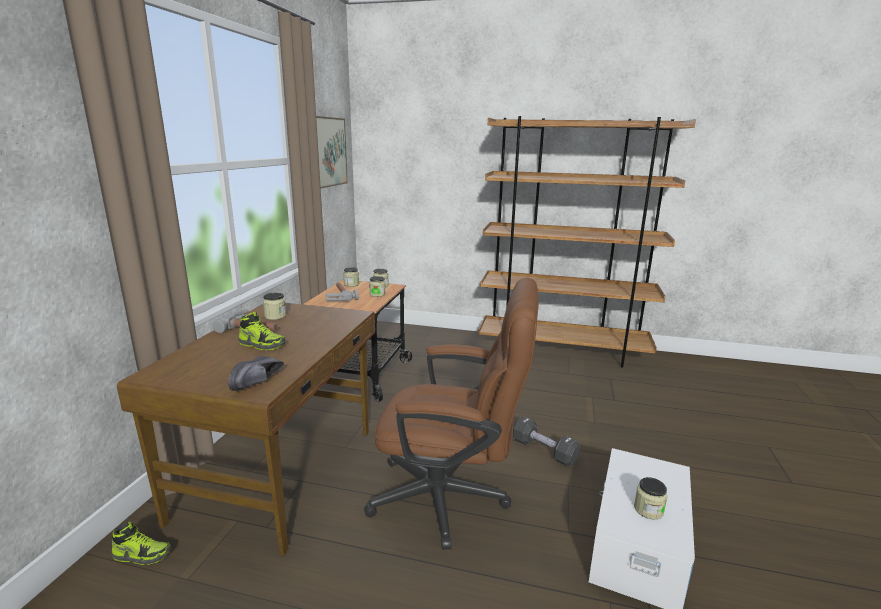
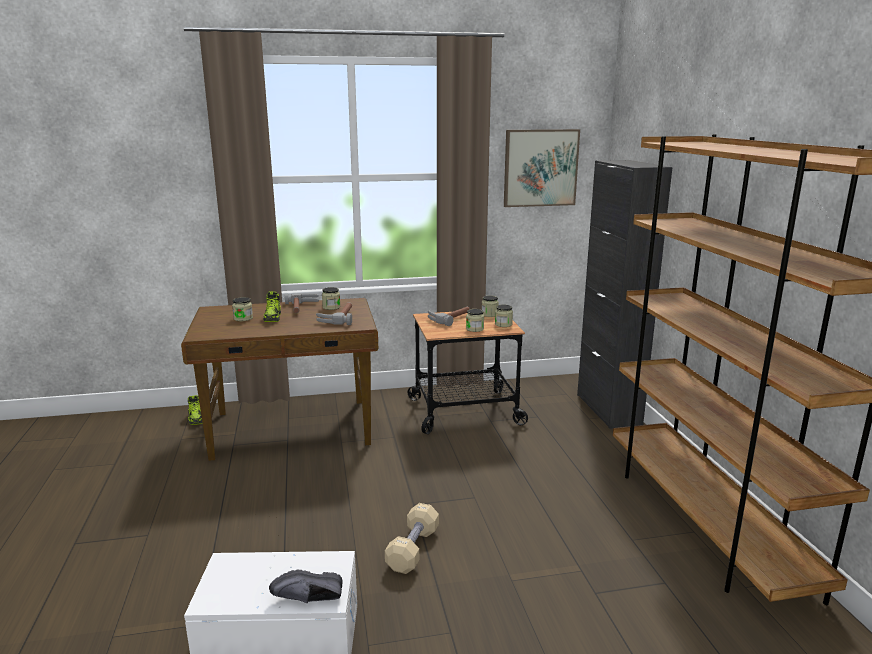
camera: 65 degrees right, 0 degrees up
black shoe [228,356,284,391] -> black shoe moved to [269,570,342,603]
brown office chair [364,277,539,550] -> none
black dumbbell [513,416,580,466] -> beige dumbbell [385,503,439,574]
jar [634,477,667,520] -> jar moved to [232,297,253,321]
none -> hammer [316,303,352,325]
none -> black cabinet [577,160,672,429]

